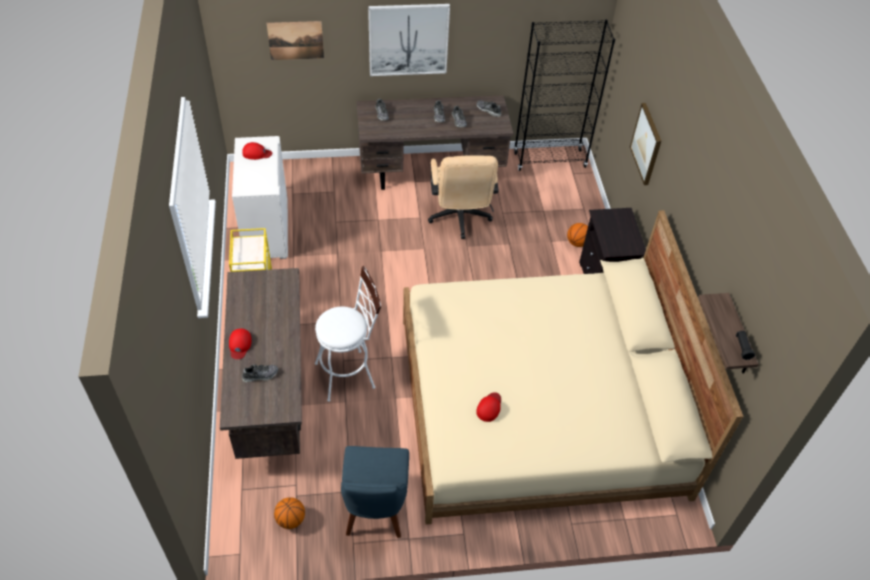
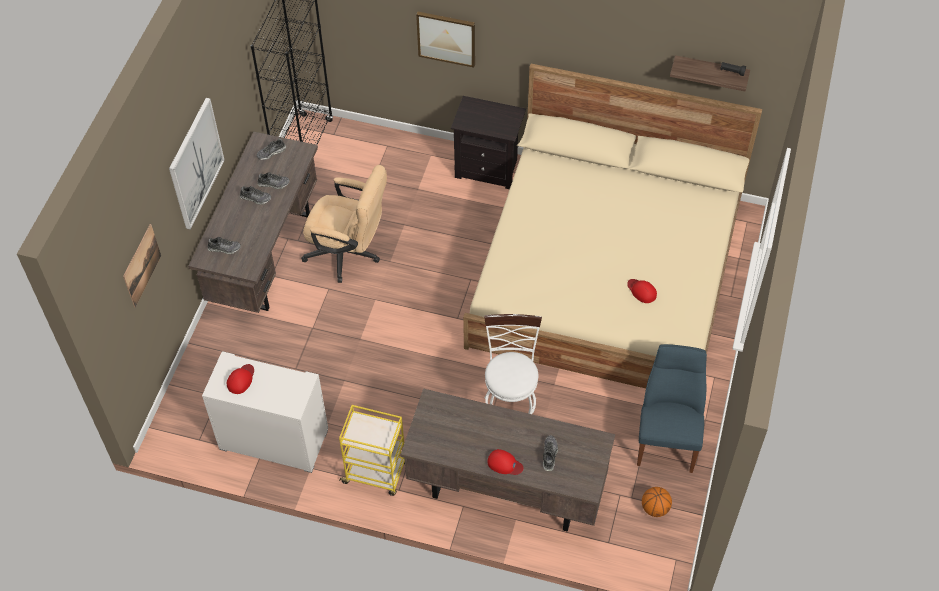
camera: 65 degrees left, 5 degrees up
blue chair [341,446,409,538] -> blue chair turned 105 degrees counterclockwise [637,344,707,473]
basketball [567,223,588,247] -> none

